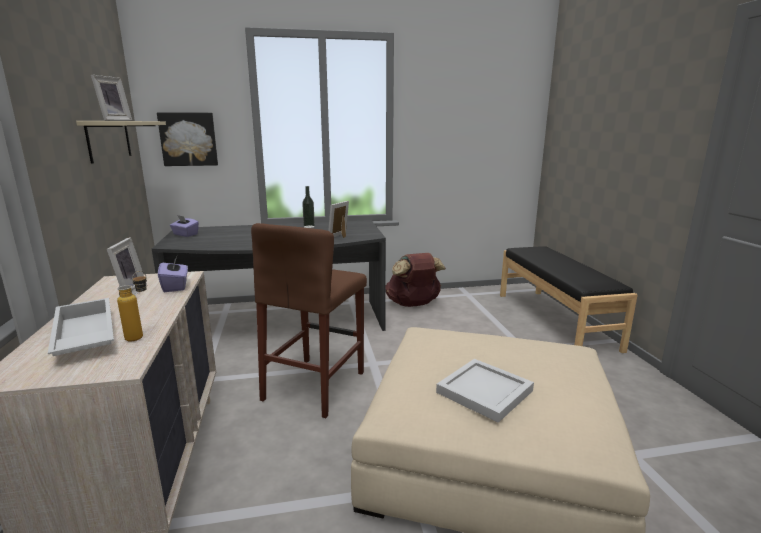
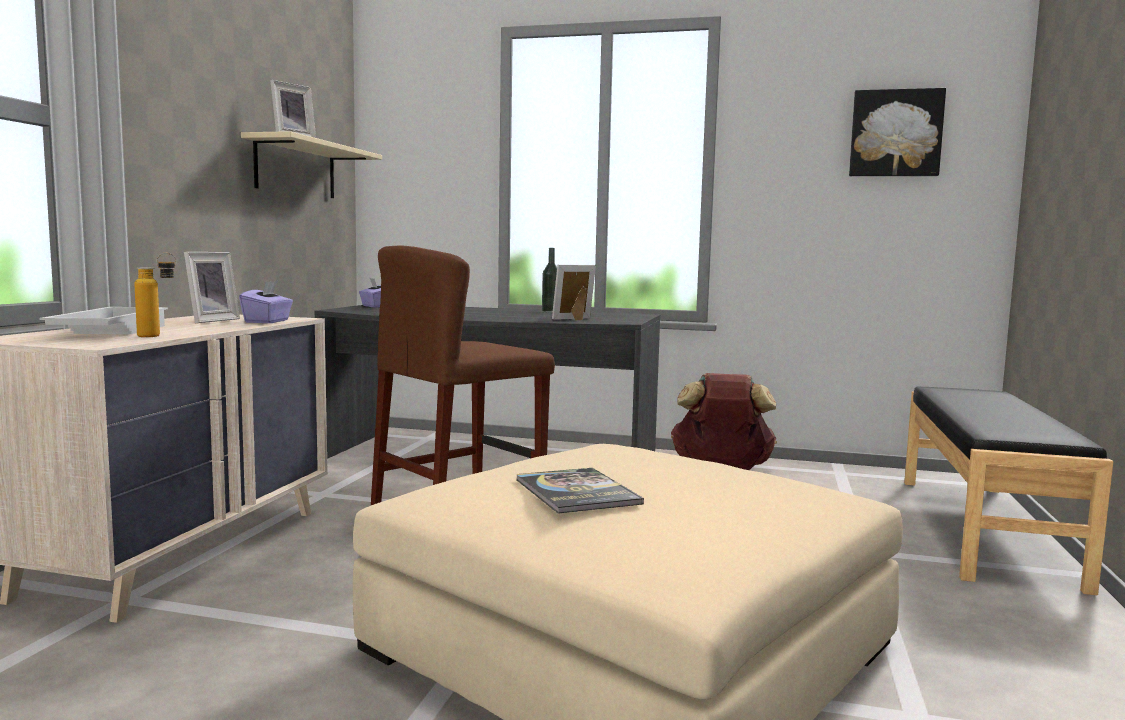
camera: 25 degrees right, 10 degrees down
picture [157,112,218,166] -> picture moved to [849,88,946,176]
white tray [436,359,534,423] -> book [516,468,644,514]

